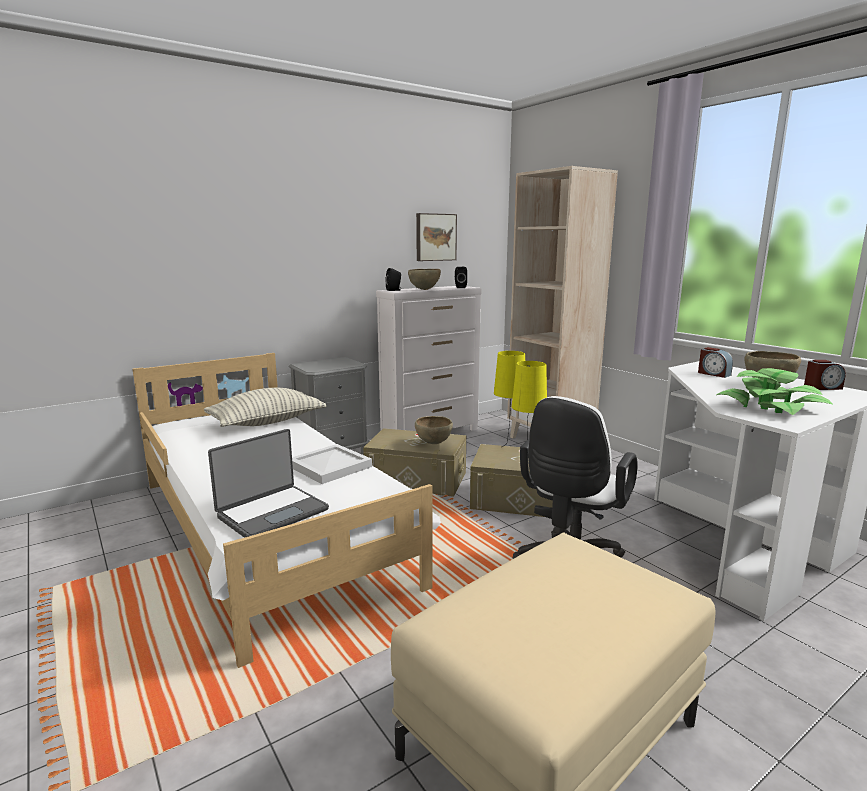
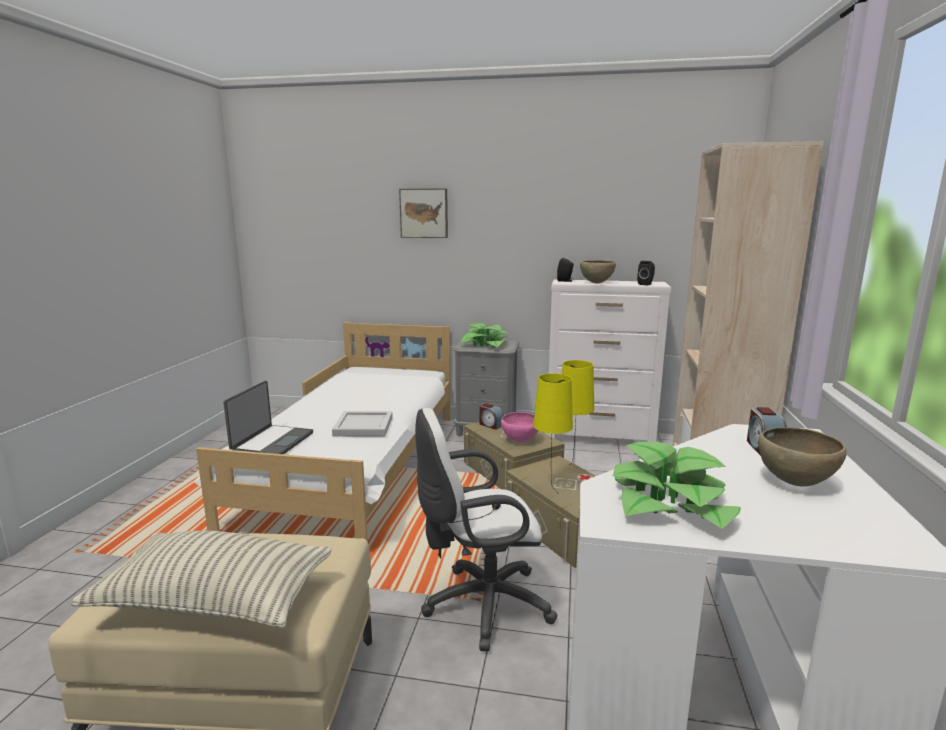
camera: 45 degrees right, 0 degrees up
pillow [204,388,326,427] -> pillow moved to [71,531,332,628]
laptop [208,429,329,538] -> laptop turned 75 degrees counterclockwise [223,381,313,454]
brown bowl [415,416,453,444] -> pink bowl [501,412,538,442]
picture [416,213,457,261] -> picture moved to [399,188,448,238]
alarm clock [804,360,846,390] -> alarm clock moved to [480,403,503,429]
none -> potted plant [460,323,507,347]

